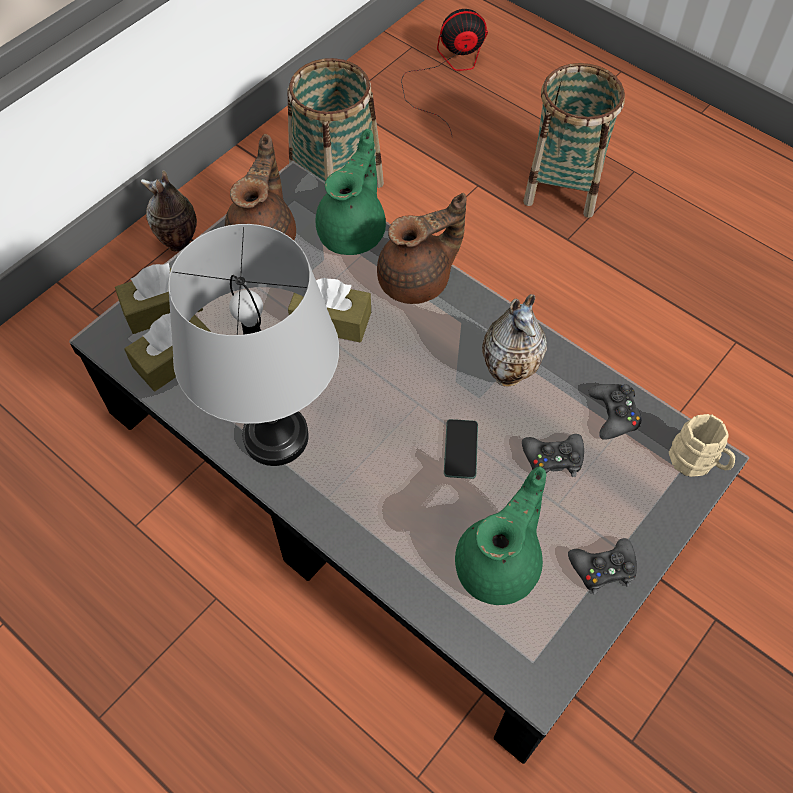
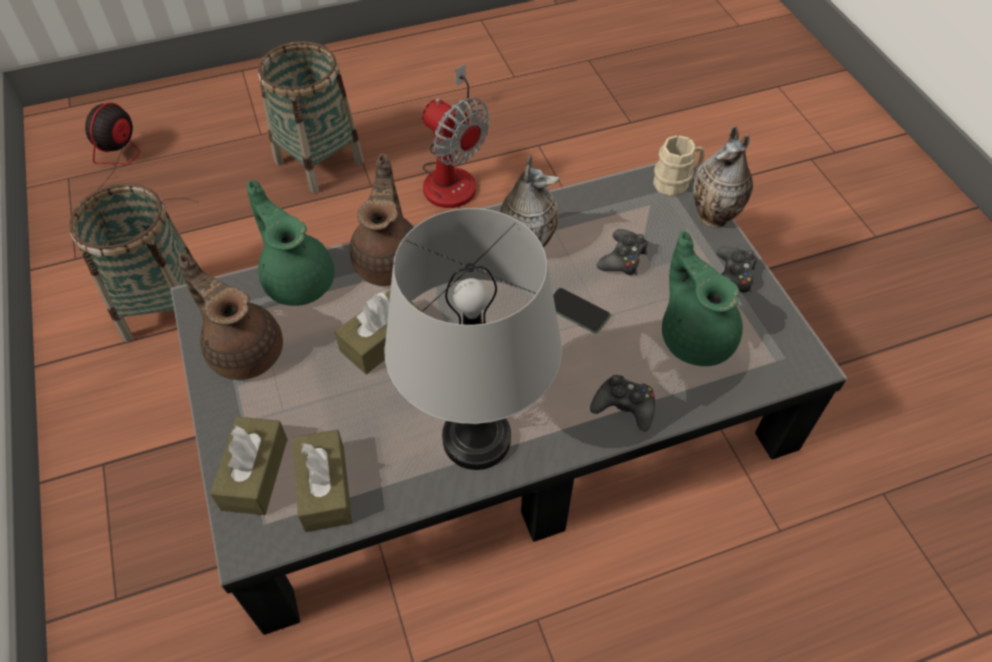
camera: 60 degrees left, 5 degrees down
vase [141,170,197,252] -> vase moved to [693,126,753,228]
black game controller [588,384,642,440] -> black game controller moved to [590,375,655,432]
none -> fan [422,64,490,208]

